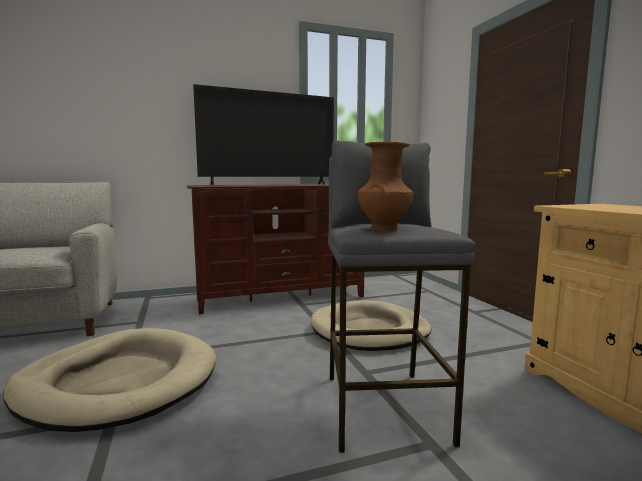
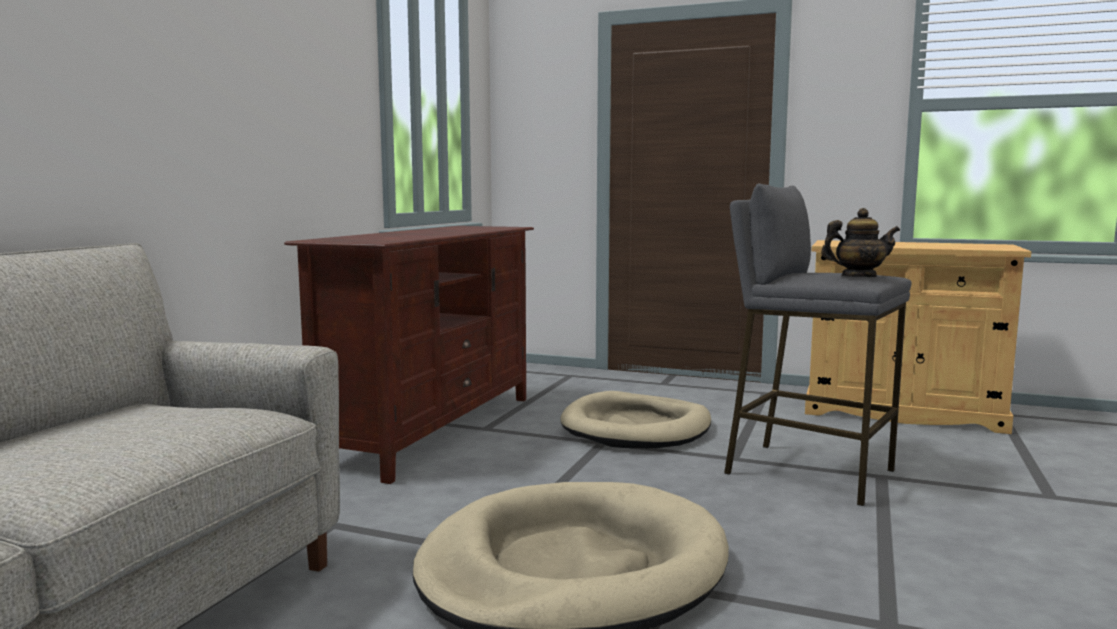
camera: 50 degrees left, 0 degrees up
television [193,84,334,185] -> none
brown vase [358,142,413,231] -> teapot [821,208,900,277]

